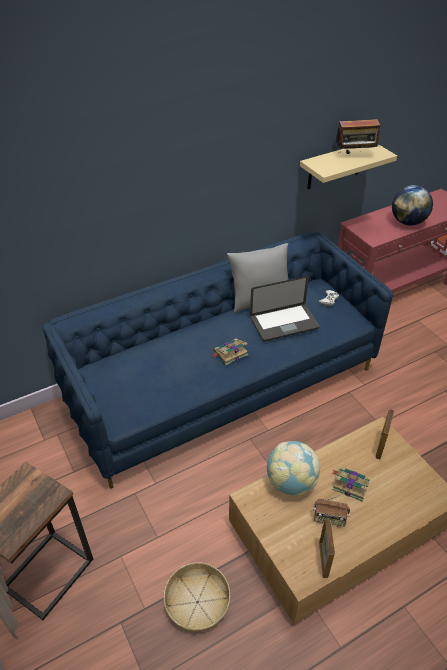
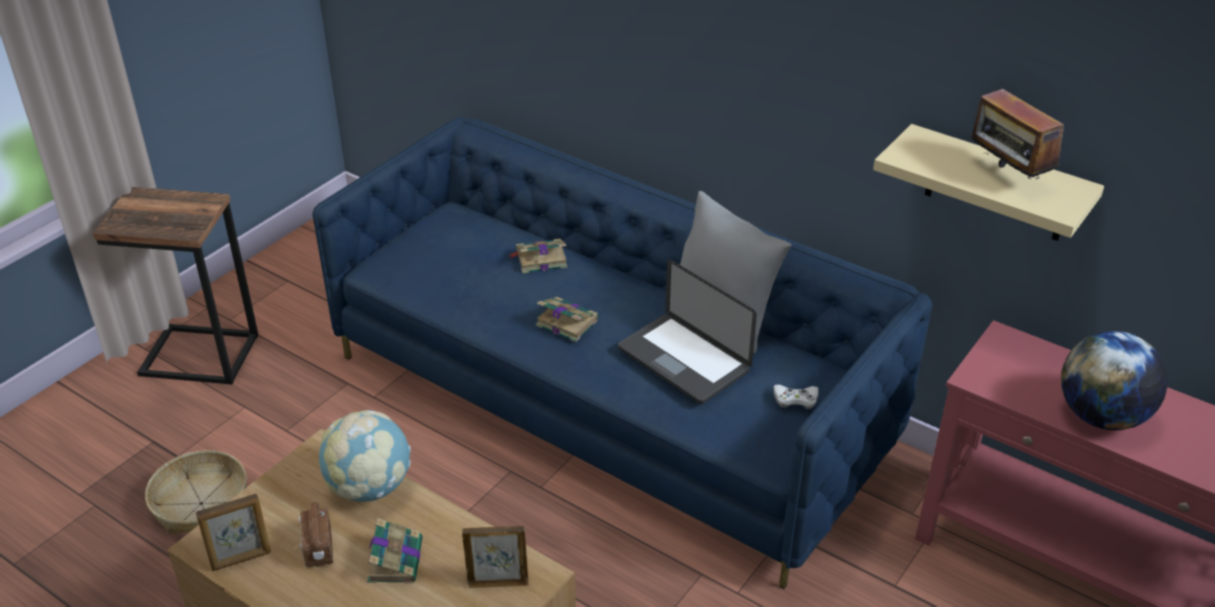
camera: 65 degrees right, 5 degrees down
none -> book [508,239,567,273]

